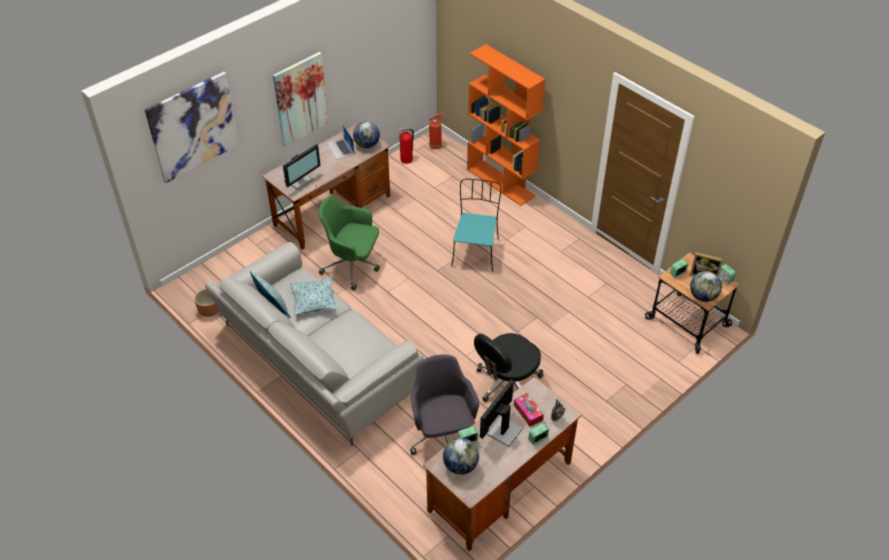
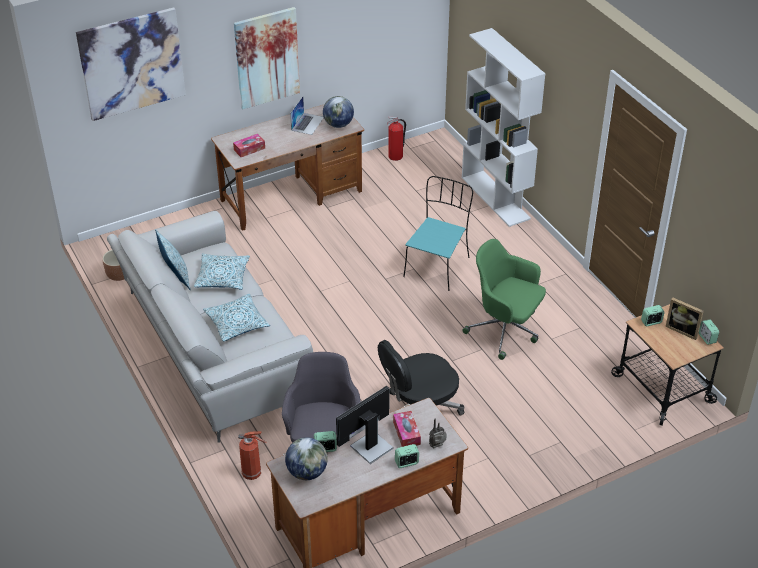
camera: 15 degrees right, 5 degrees down
monitor [283,144,321,190] -> tissue box [233,134,265,157]
green office chair [319,196,380,290] -> green office chair moved to [462,239,546,360]
laptop [327,125,354,160] -> laptop turned 150 degrees counterclockwise [290,97,324,135]
fire extinguisher [429,113,446,149] -> fire extinguisher moved to [238,431,266,480]
orange bookcase [467,44,545,206] -> white bookcase [462,28,545,227]
globe [690,271,722,302] -> none
none -> pillow [203,294,270,341]

